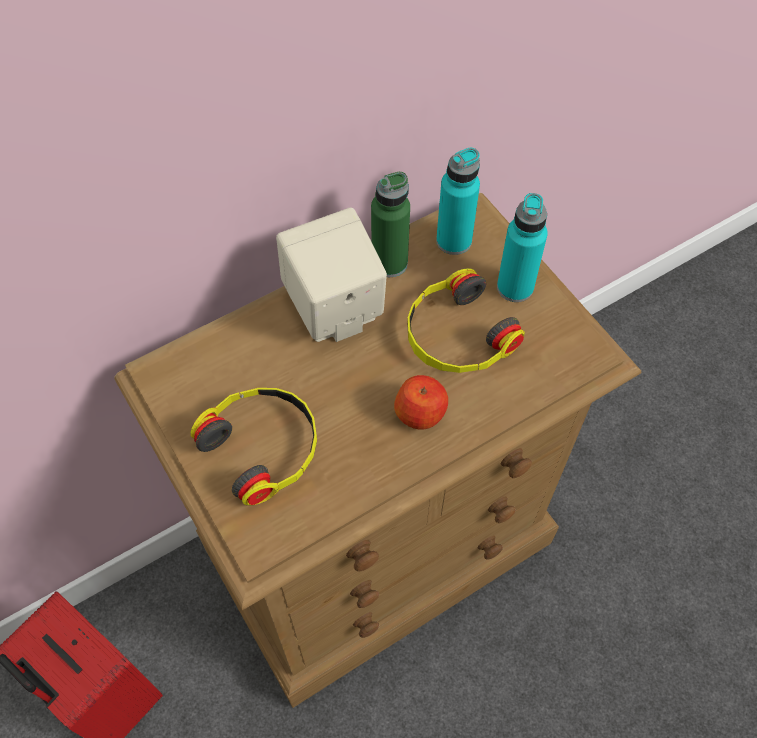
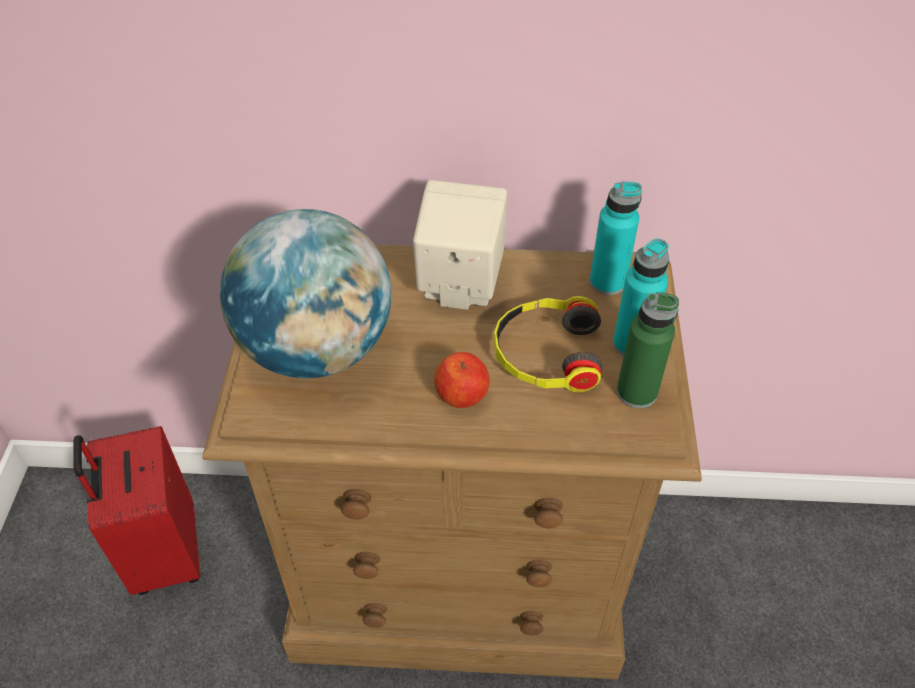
camera: 35 degrees right, 10 degrees down
headphones [191,388,317,506] -> globe [220,209,392,378]
green bottle [371,172,410,277] -> green bottle moved to [617,292,679,408]

